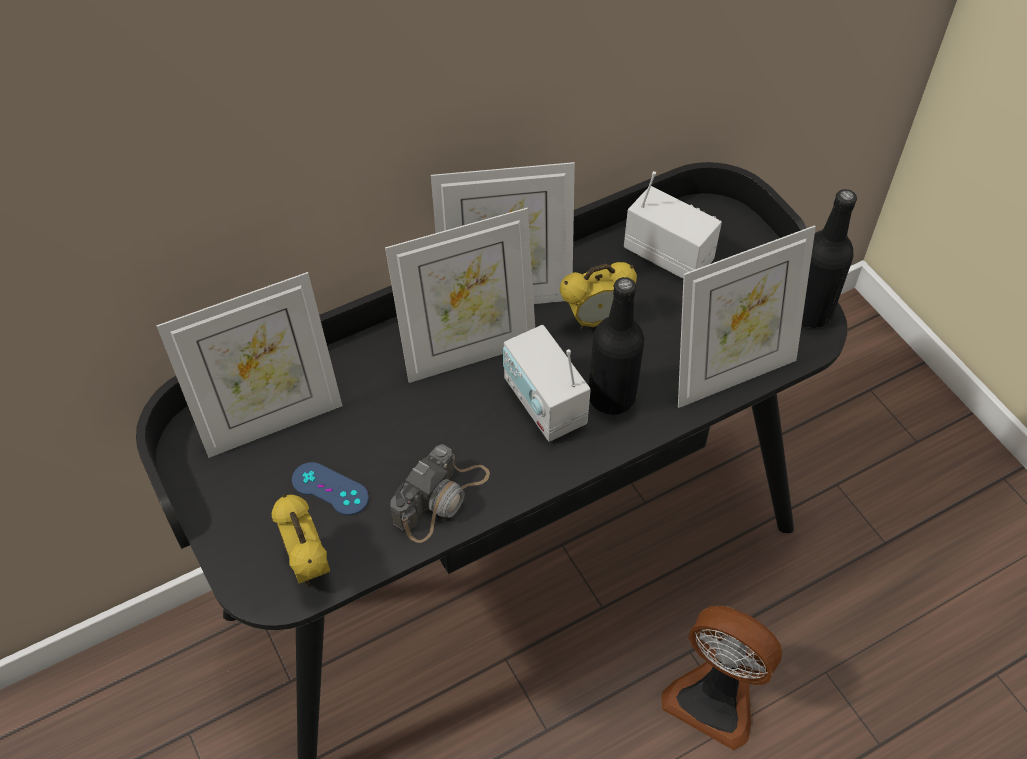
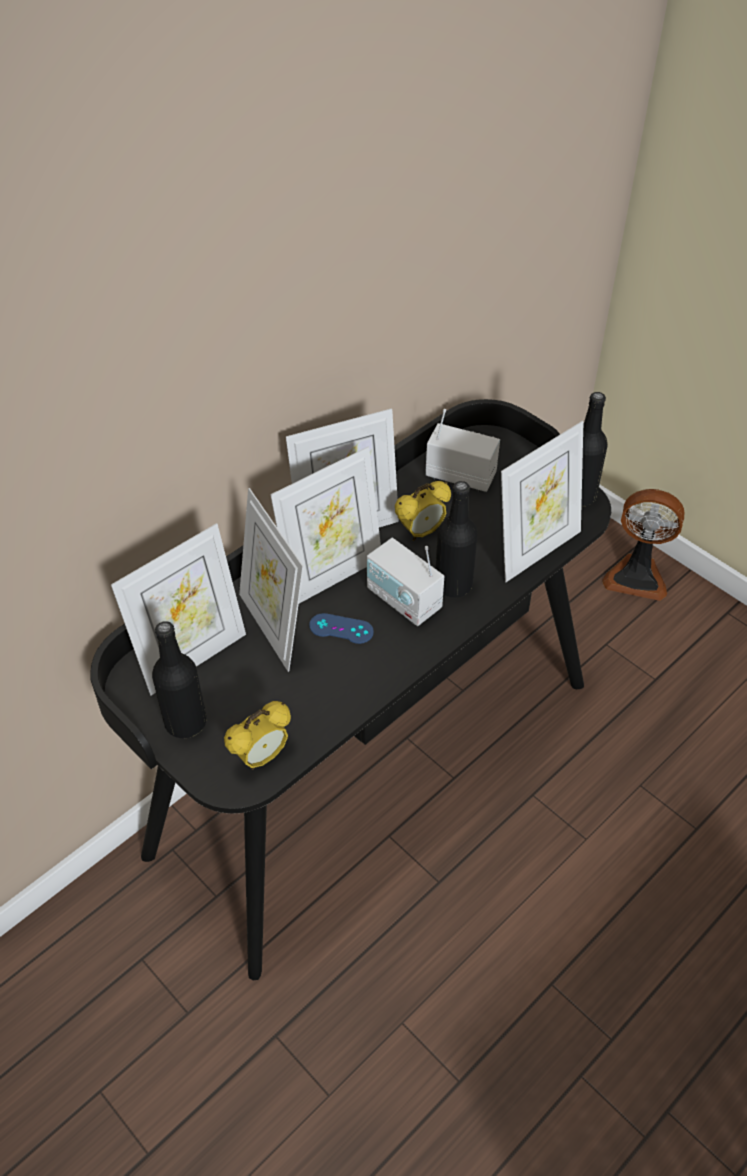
camera: 15 degrees left, 5 degrees down
alarm clock [272,494,330,586] -> alarm clock turned 90 degrees counterclockwise [224,701,291,770]
blue game controller [292,462,369,515] -> blue game controller moved to [309,613,374,644]
camera [390,444,490,543] -> none
fan [661,605,782,750] -> fan moved to [602,489,684,601]
none -> black bottle [152,621,206,738]
none -> picture frame [239,488,304,672]

